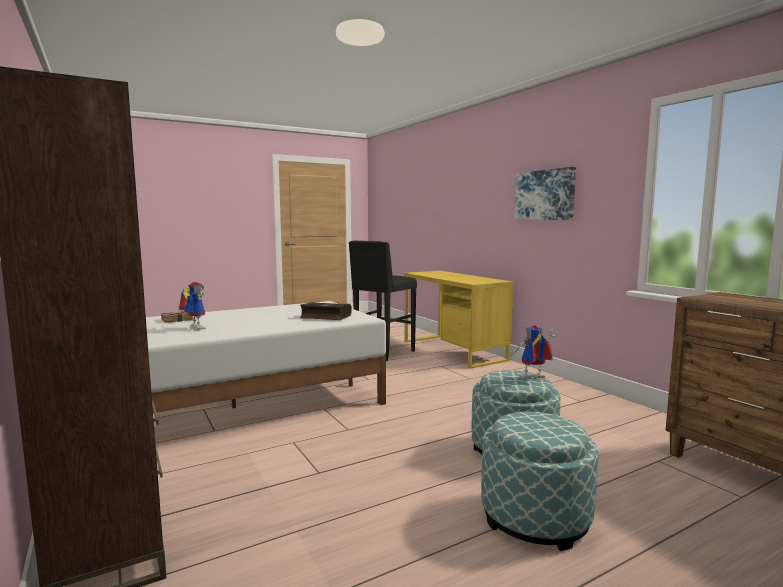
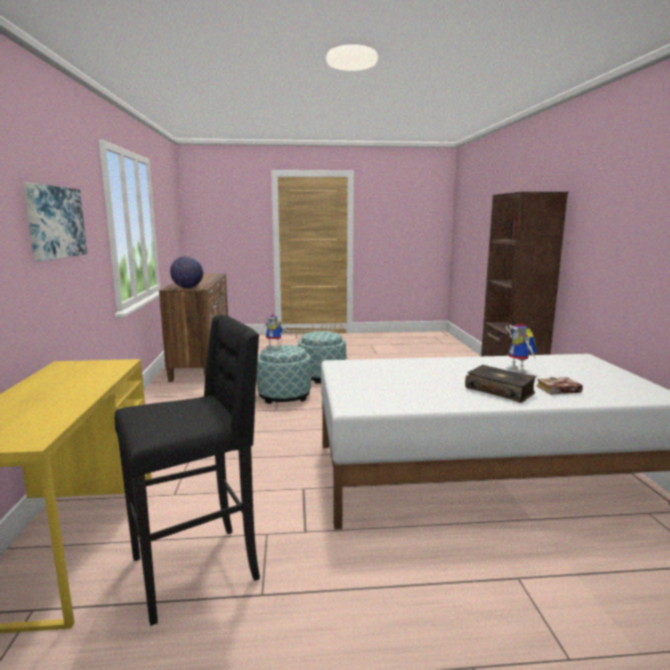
camera: 155 degrees left, 5 degrees up
book [300,302,352,320] -> book moved to [465,365,536,403]
none -> globe [170,256,203,288]

